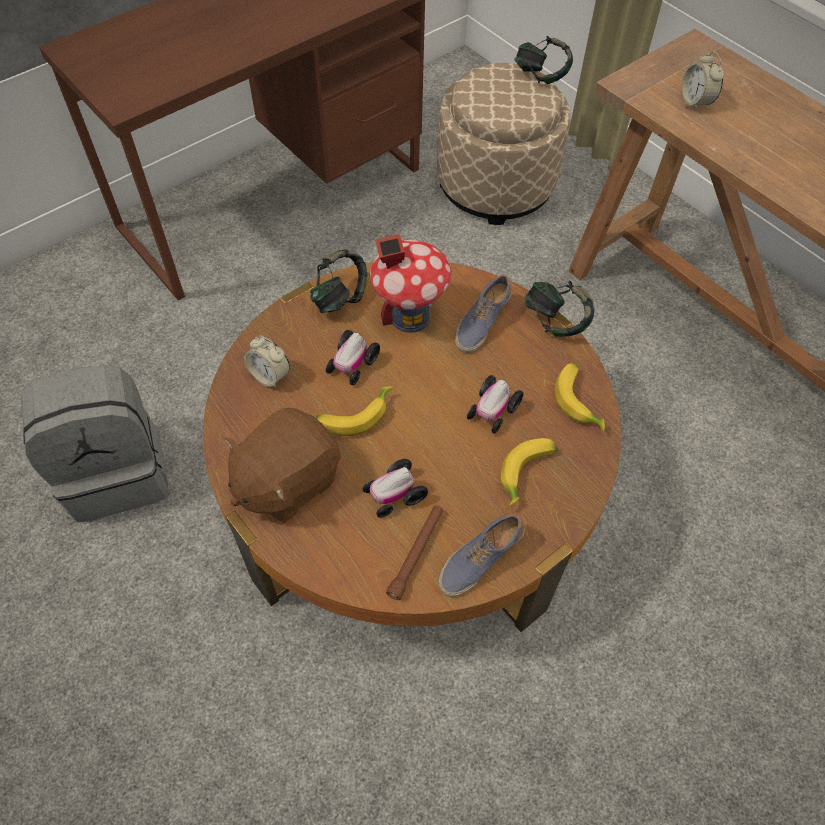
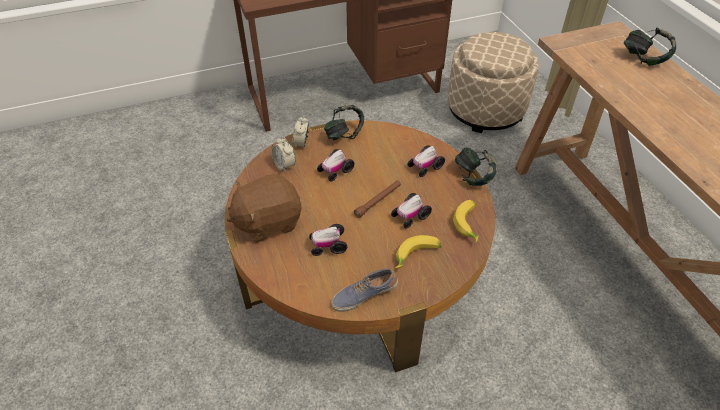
camera: 20 degrees right, 10 degrees down
grey backpack [21,365,169,523] -> none
banana [316,386,394,436] -> none
toy house [370,234,452,333] -> none
brown flashlight [386,506,443,600] -> brown flashlight moved to [354,181,401,218]
shoe [455,274,512,353] -> toy car [408,146,445,177]
headphones [514,36,573,84] -> headphones moved to [624,28,676,66]
alarm clock [681,51,724,111] -> alarm clock moved to [292,116,309,149]

